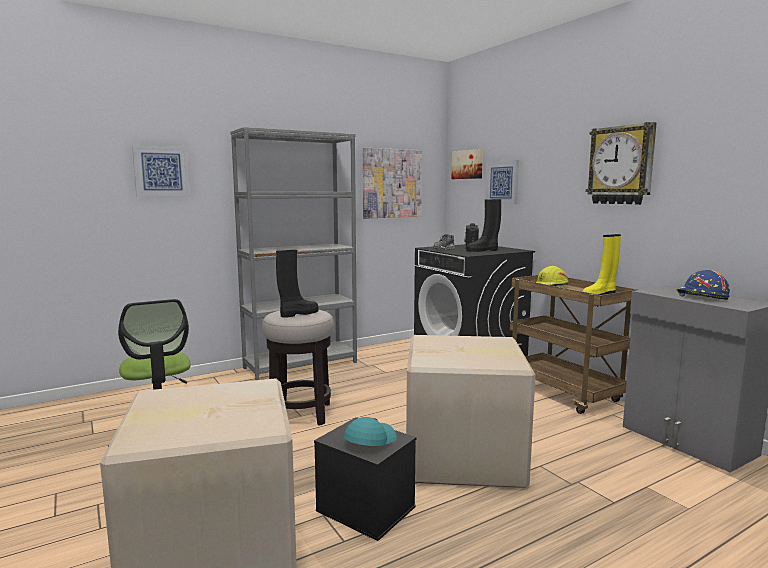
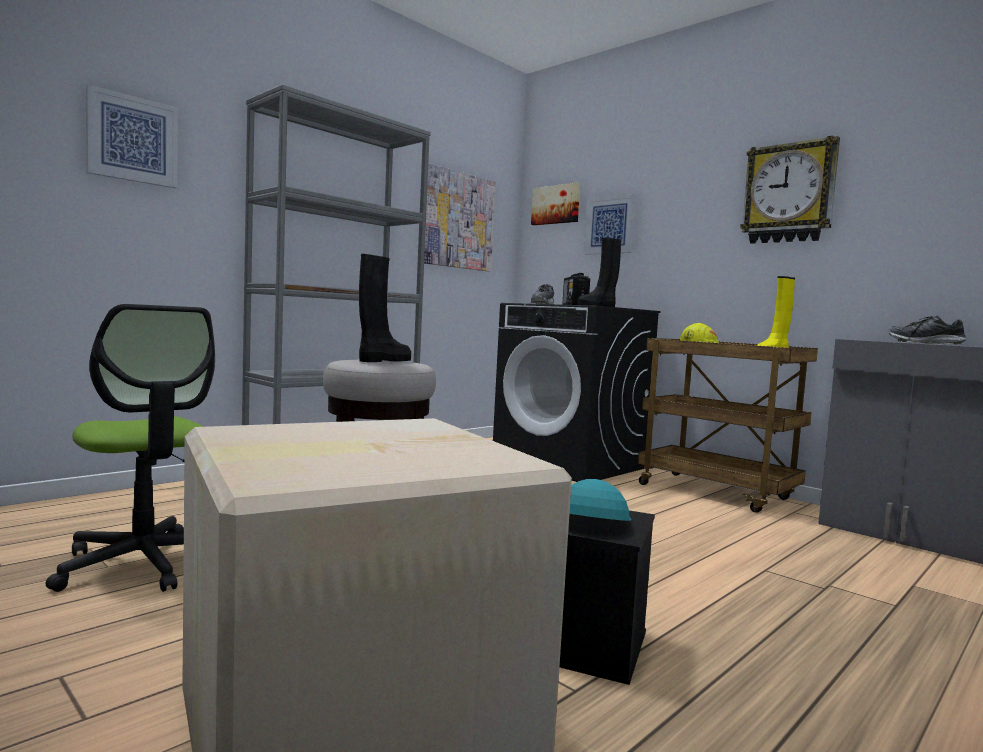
camera: 15 degrees left, 5 degrees down
cardboard box [406,335,536,488] -> none
blue hard hat [676,270,730,300] -> shoe [888,316,966,345]

